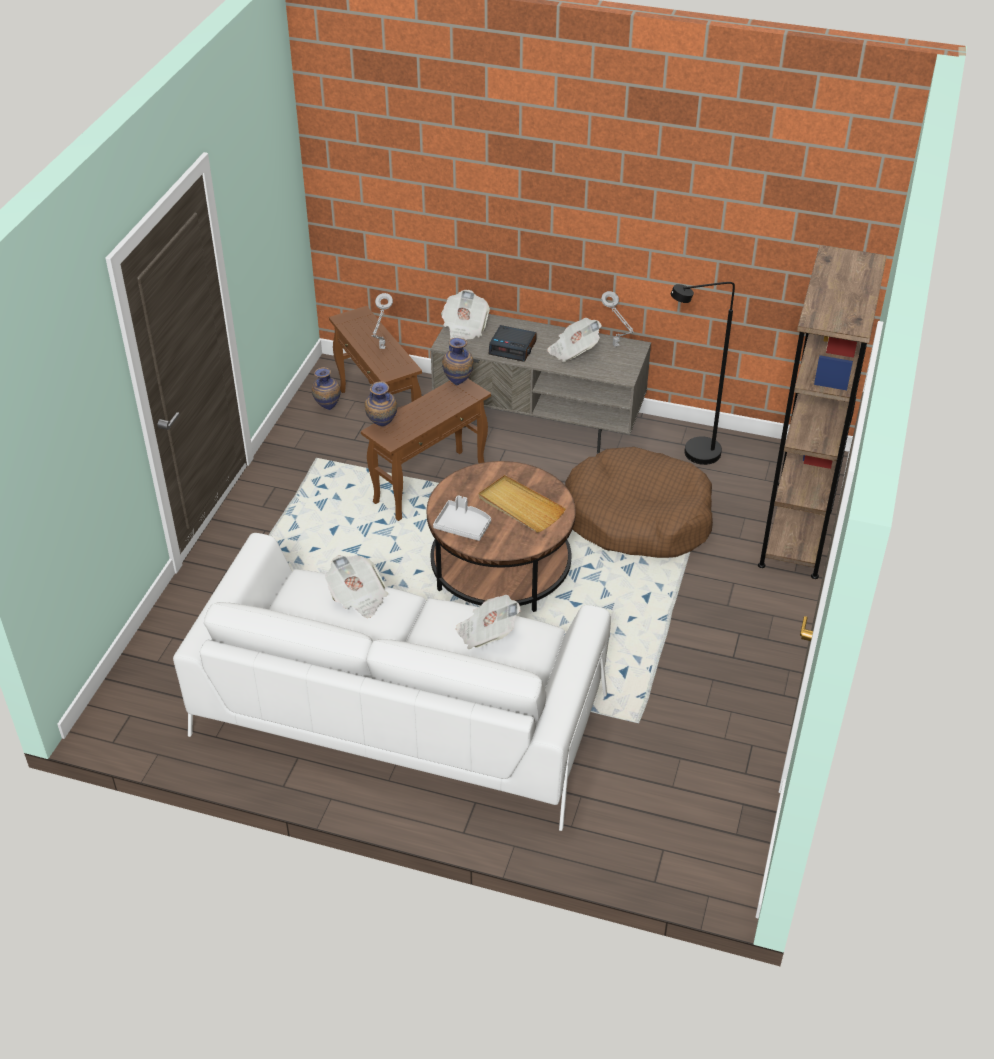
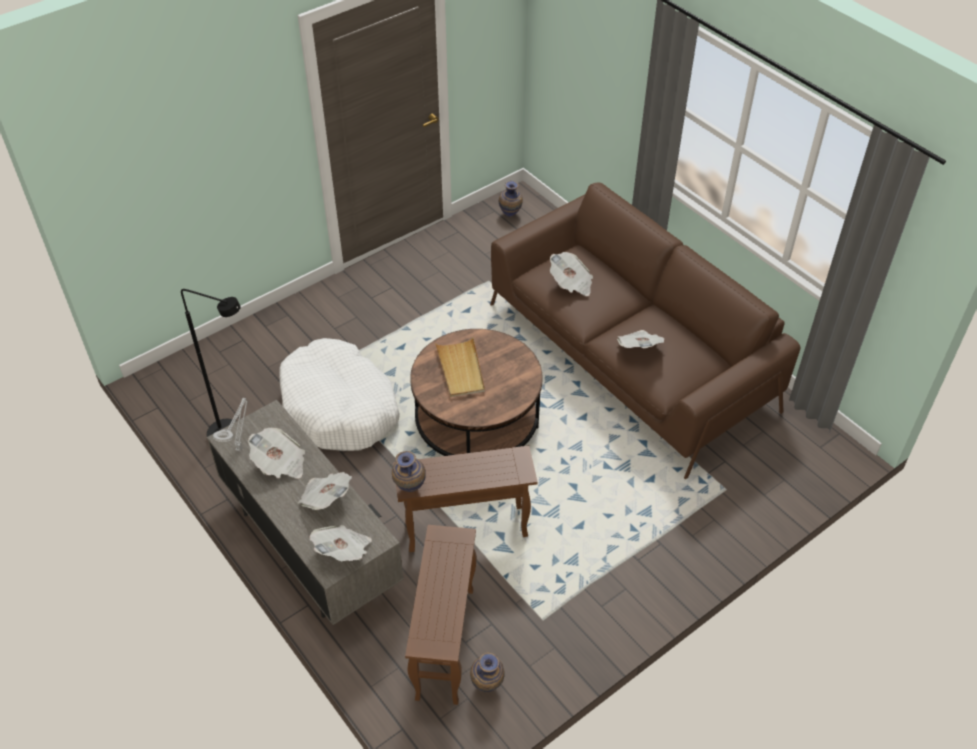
camera: 145 degrees left, 5 degrees up
white sofa [173,533,611,831] -> brown sofa [490,183,800,479]
vase [365,381,397,426] -> vase moved to [499,181,523,217]
grey table lamp [372,293,393,349] -> none
grey tray [433,495,491,541] -> none
alarm clock [489,325,537,362] -> newspaper [298,472,352,510]
brown dog bed [565,447,713,558] -> white dog bed [280,338,400,451]
brown bookcase [758,245,887,579] -> none

